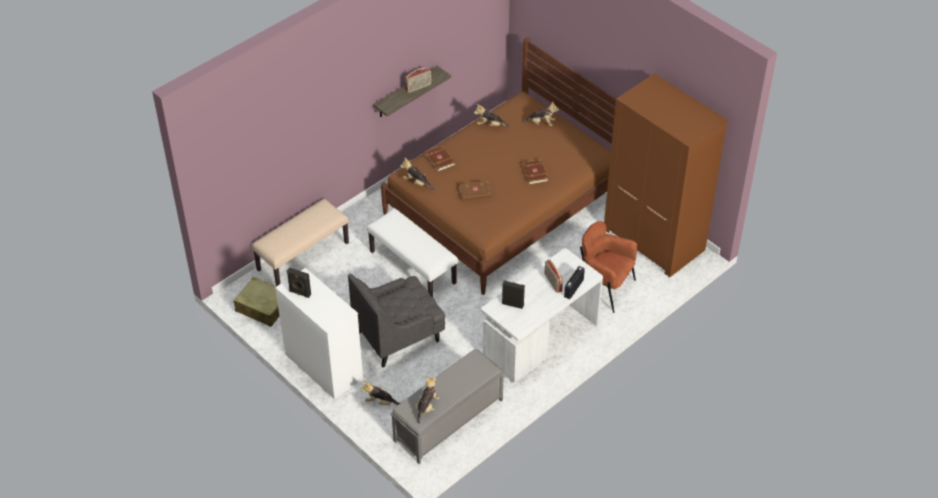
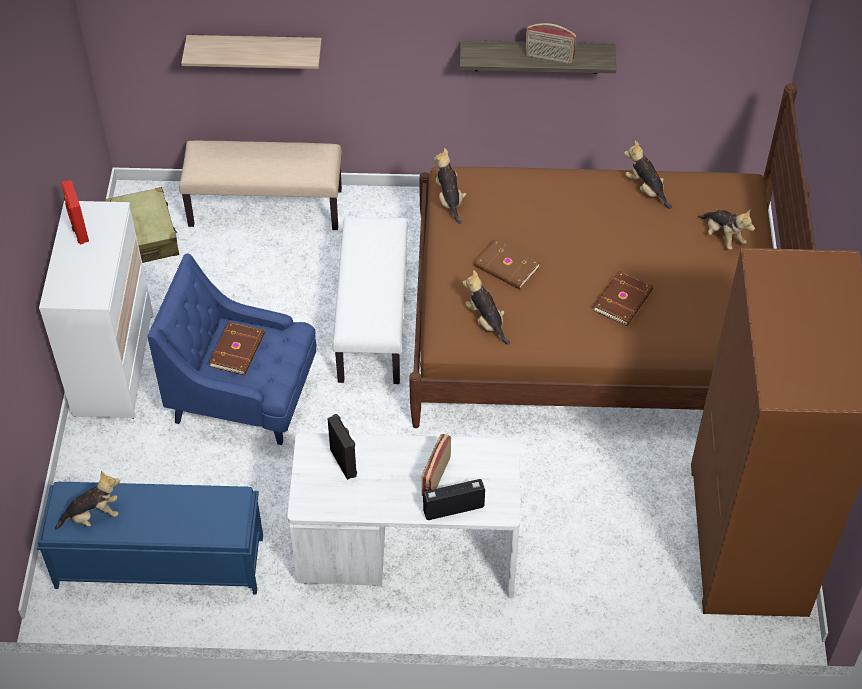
camera: 45 degrees right, 5 degrees up
black speaker [287,267,311,298] -> red speaker [61,180,89,245]
grey armchair [348,274,445,367] -> blue armchair [147,253,316,445]
plush toy [361,381,400,405] -> plush toy moved to [462,270,510,345]
grey bench [390,349,505,464] -> blue bench [37,482,263,595]
brown book [424,145,456,172] -> brown book moved to [209,322,265,375]
brown armchair [580,221,637,313] -> none
none -> shelf [181,35,322,69]

